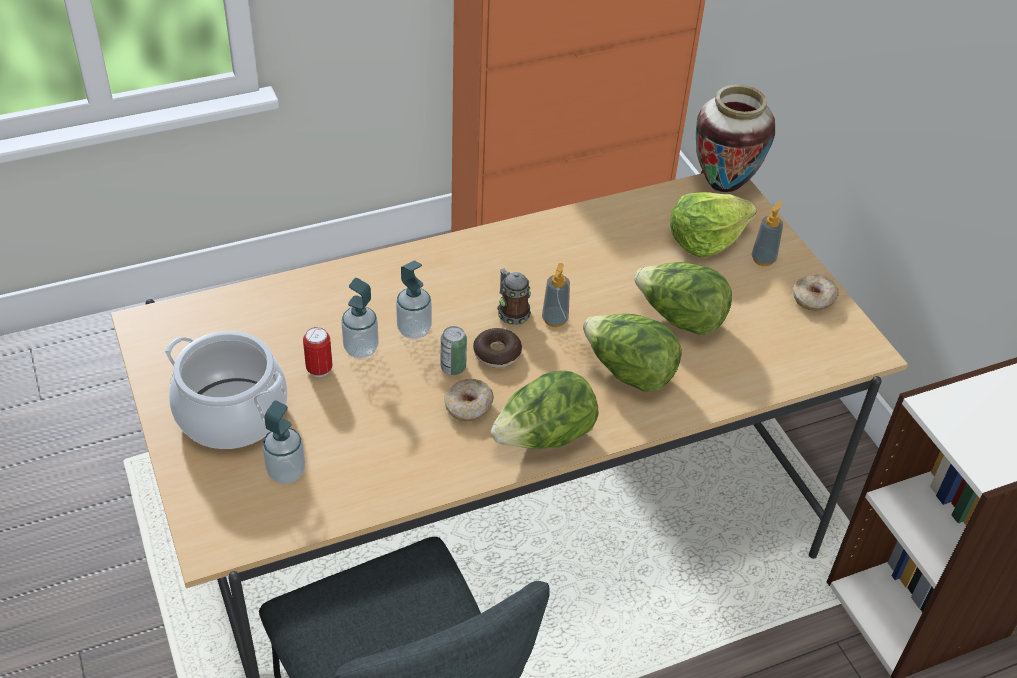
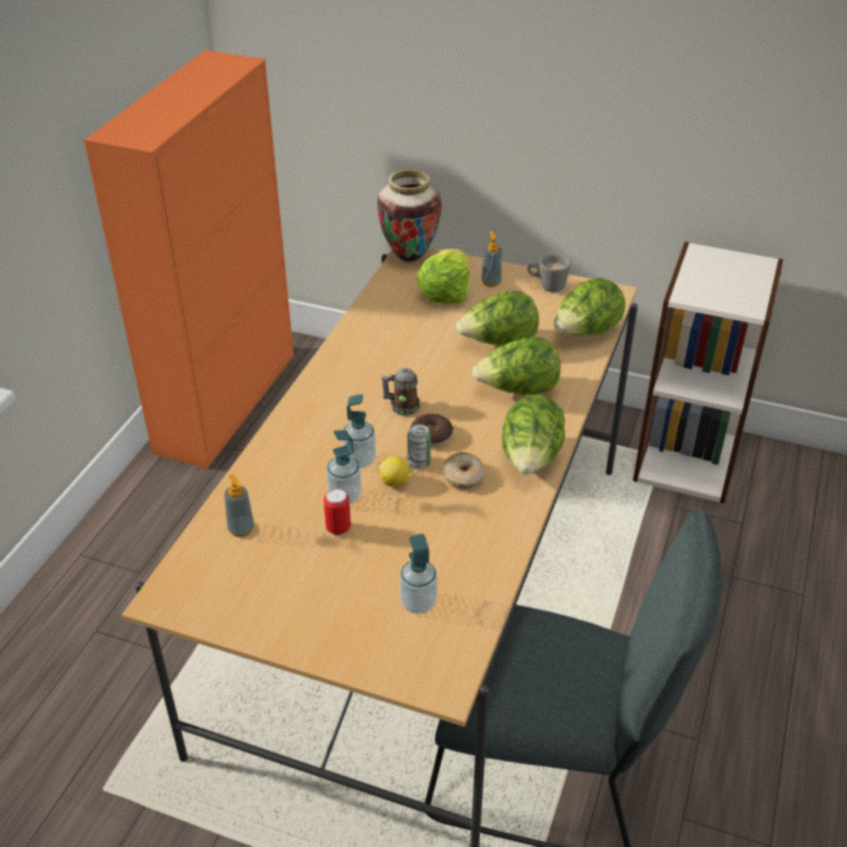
camera: 45 degrees left, 5 degrees down
cooking pot [165,331,288,449] -> none
soap dispenser [542,263,570,327] -> soap dispenser moved to [224,474,255,537]
donut [793,274,839,311] -> grey mug [527,254,571,292]
none -> lemon [379,456,409,487]
none -> lettuce [554,278,625,335]

